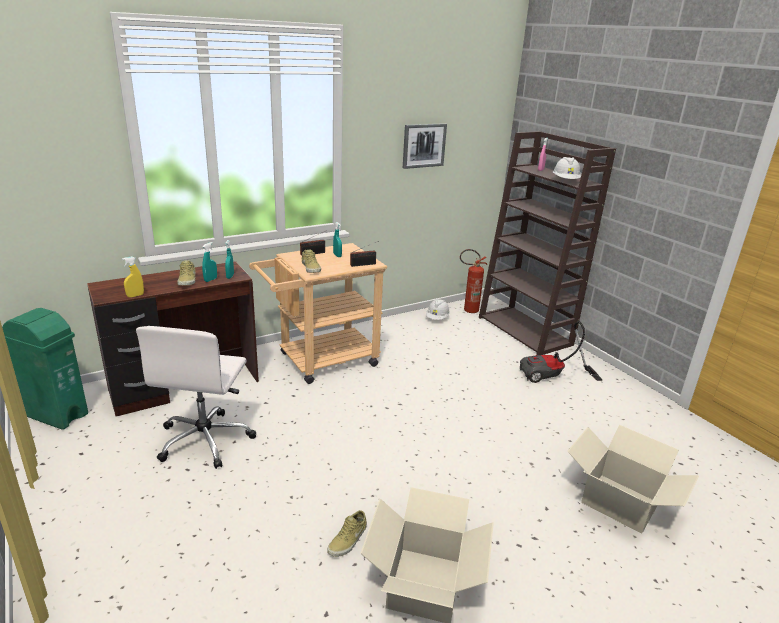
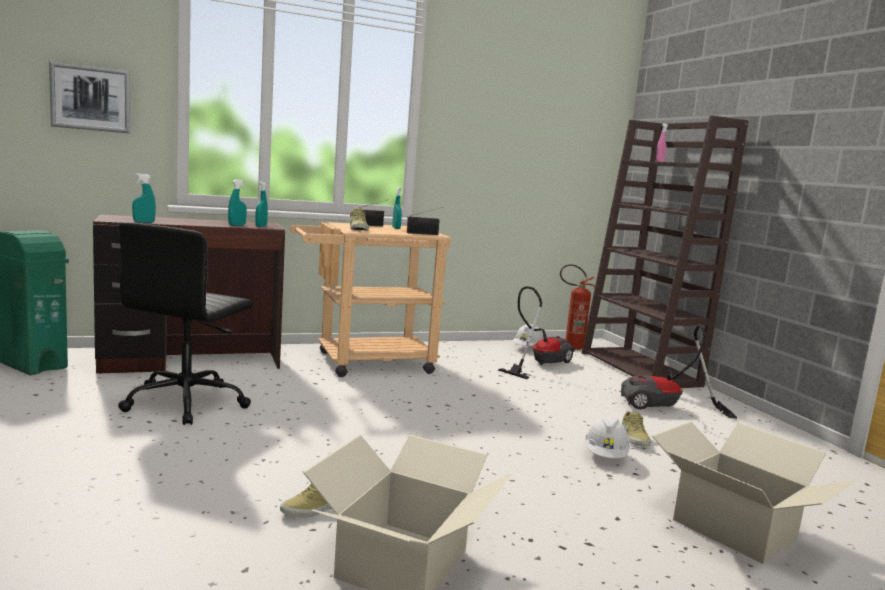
camera: 10 degrees right, 15 degrees down
yellow spray bottle [122,256,144,298] -> turquoise spray bottle [132,173,156,223]
white office chair [136,326,256,469] -> black office chair [118,223,253,425]
beige shoe [177,260,195,286] -> beige shoe moved to [622,412,651,446]
picture [403,123,447,169] -> picture moved to [49,61,130,133]
white hard hat [553,157,581,179] -> white hard hat moved to [584,416,630,458]
none -> vacuum cleaner [498,286,575,379]

